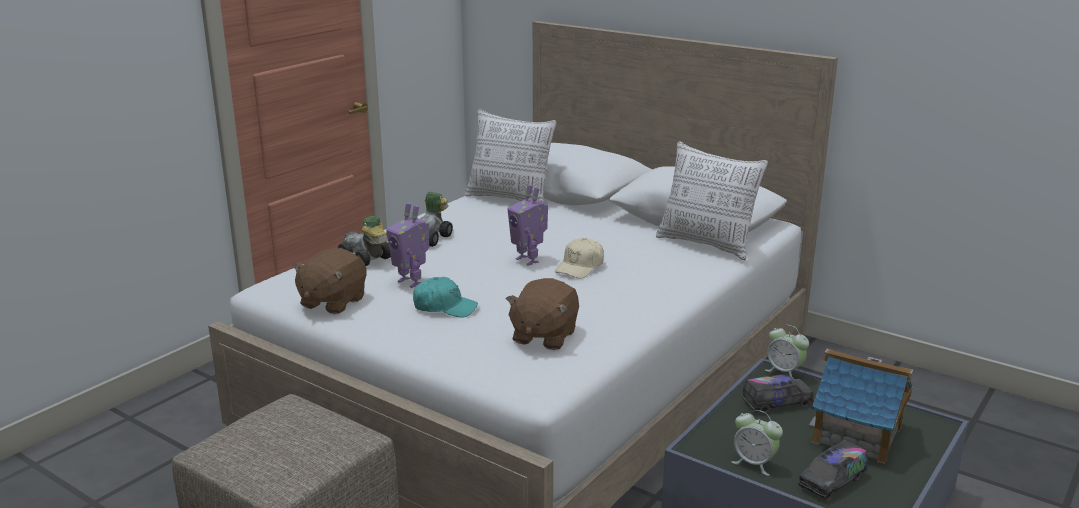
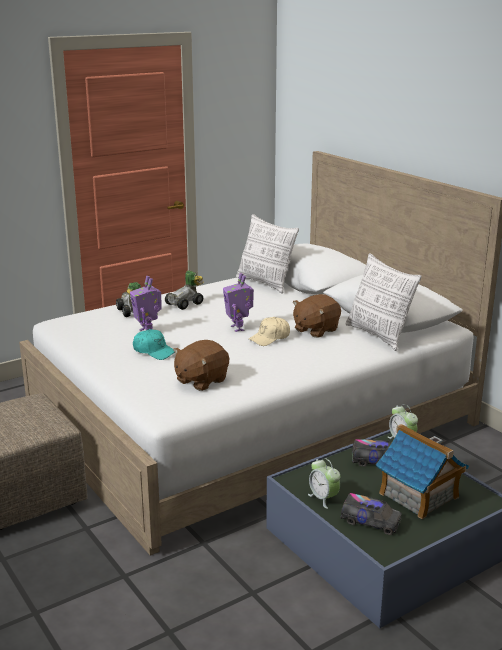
camera: 20 degrees right, 0 degrees up
brown plush toy [292,248,367,314] -> brown plush toy moved to [293,294,341,338]
toy truck [798,440,868,501] -> toy truck turned 135 degrees counterclockwise [340,493,402,535]

